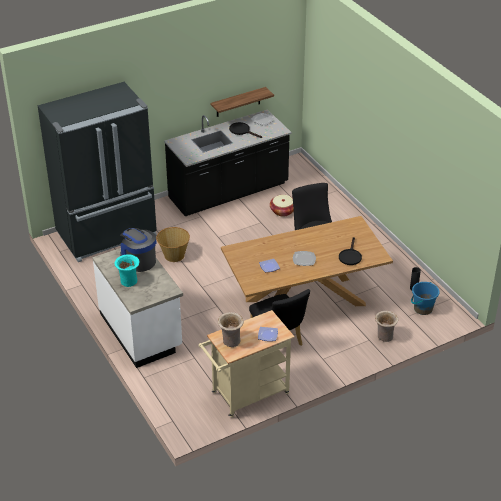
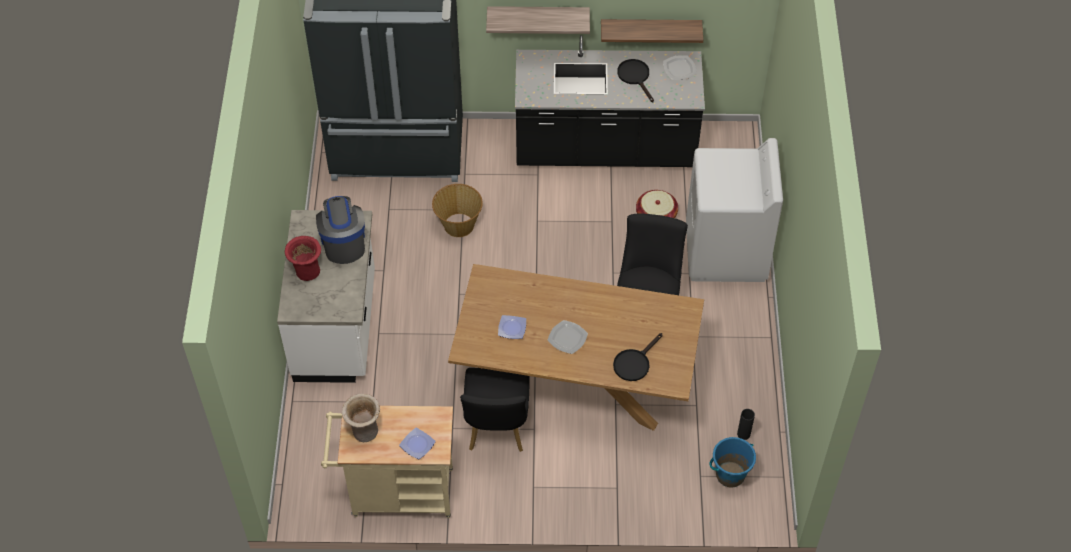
camera: 30 degrees right, 15 degrees up
turquoise vase [114,254,140,287] -> red vase [285,236,321,281]
beige vase [375,311,399,342] -> none
none -> shelf [486,6,590,34]
none -> white washing machine [686,138,783,282]

